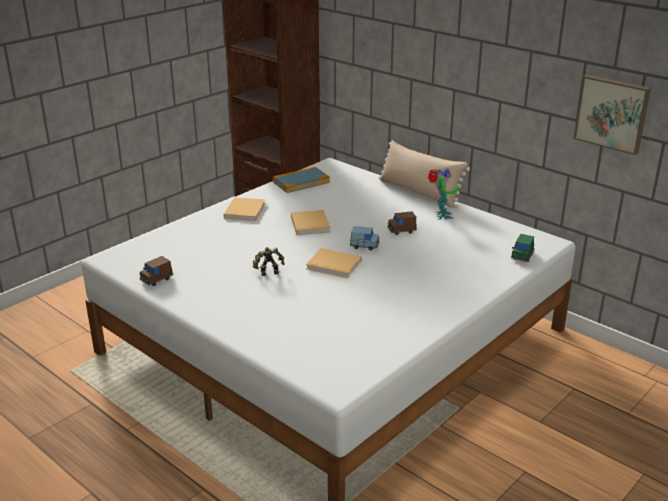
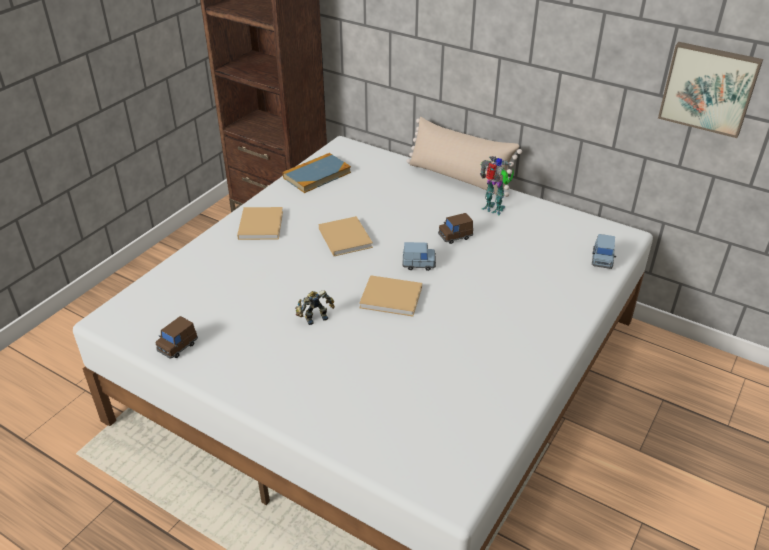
camera: 10 degrees left, 10 degrees up
toy robot [428,168,459,220] -> toy robot turned 45 degrees counterclockwise [480,156,514,215]
green toy car [511,234,534,262] -> blue toy car [592,234,616,269]

